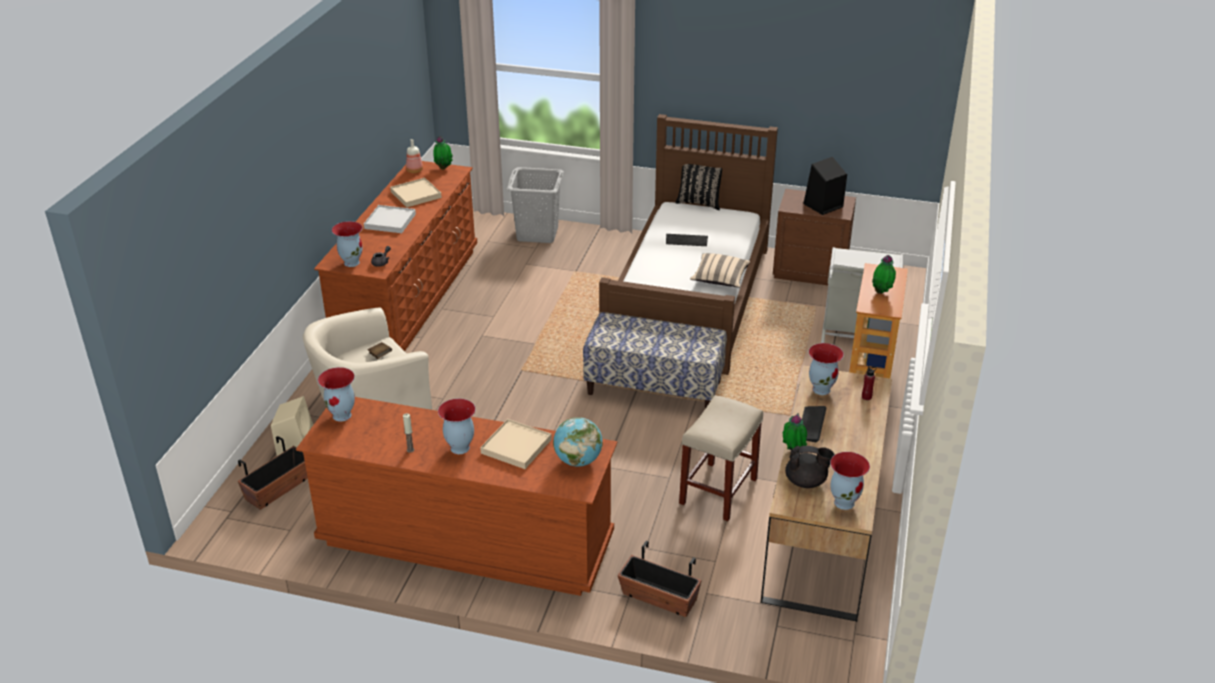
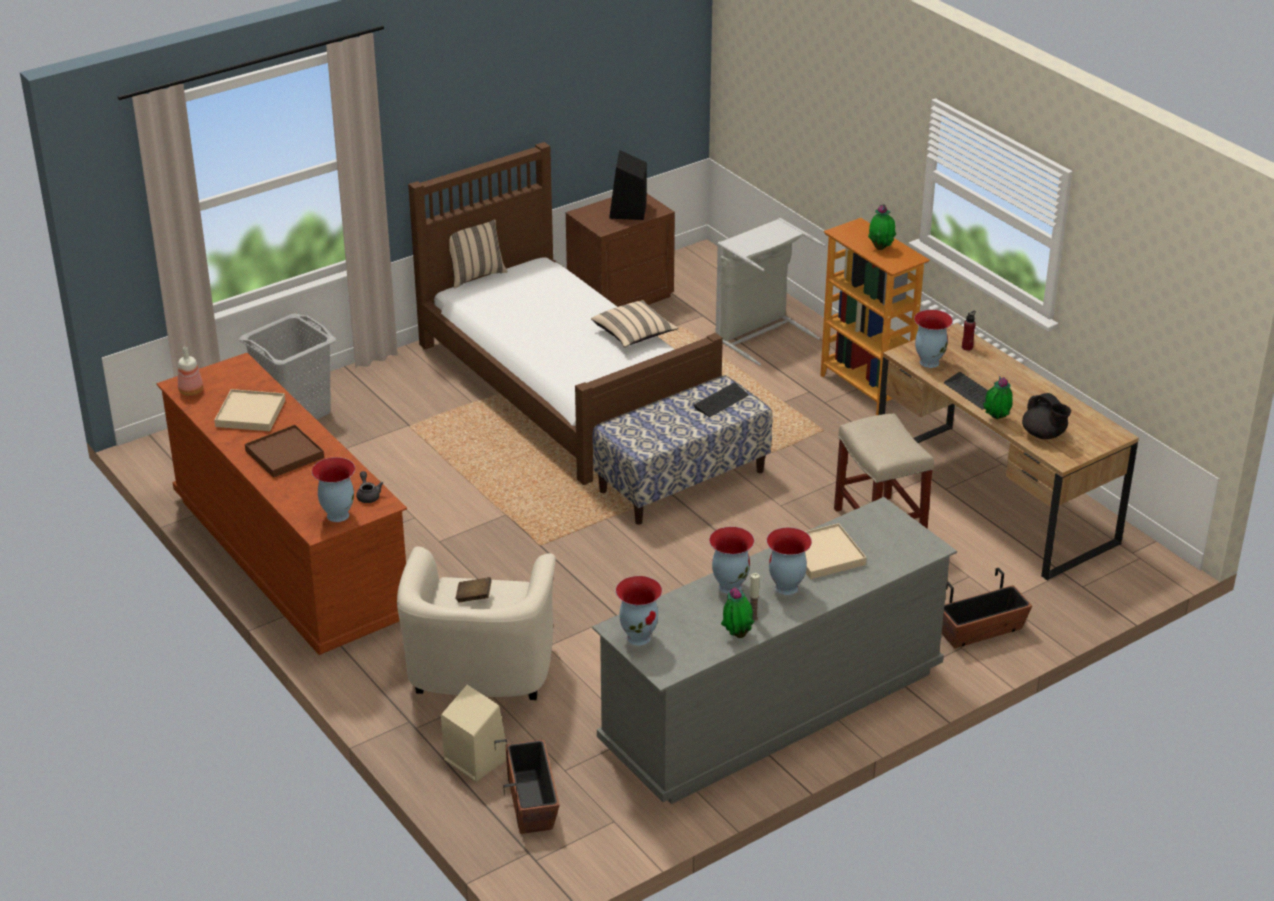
camera: 50 degrees left, 0 degrees up
brown dresser [296,397,617,596] -> grey dresser [592,497,957,804]
white tray [364,205,416,233] -> brown tray [245,425,324,478]
potted plant [433,136,453,169] -> potted plant moved to [721,587,754,638]
globe [553,417,603,467] -> none
keyboard [666,234,708,246] -> keyboard moved to [694,383,749,417]
black pillow [675,164,722,210] -> beige pillow [450,219,508,288]
black teapot [785,446,835,488] -> black teapot turned 105 degrees clockwise [1022,393,1071,439]
vase [830,452,870,510] -> vase moved to [709,527,754,594]

